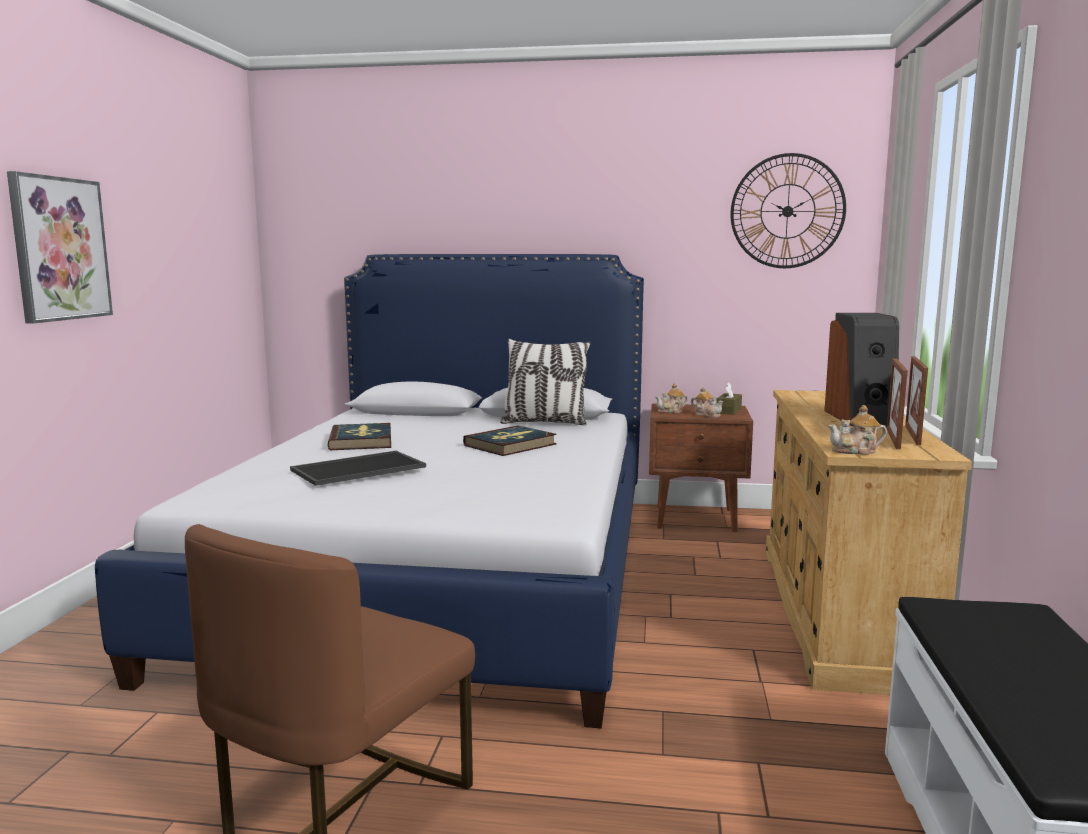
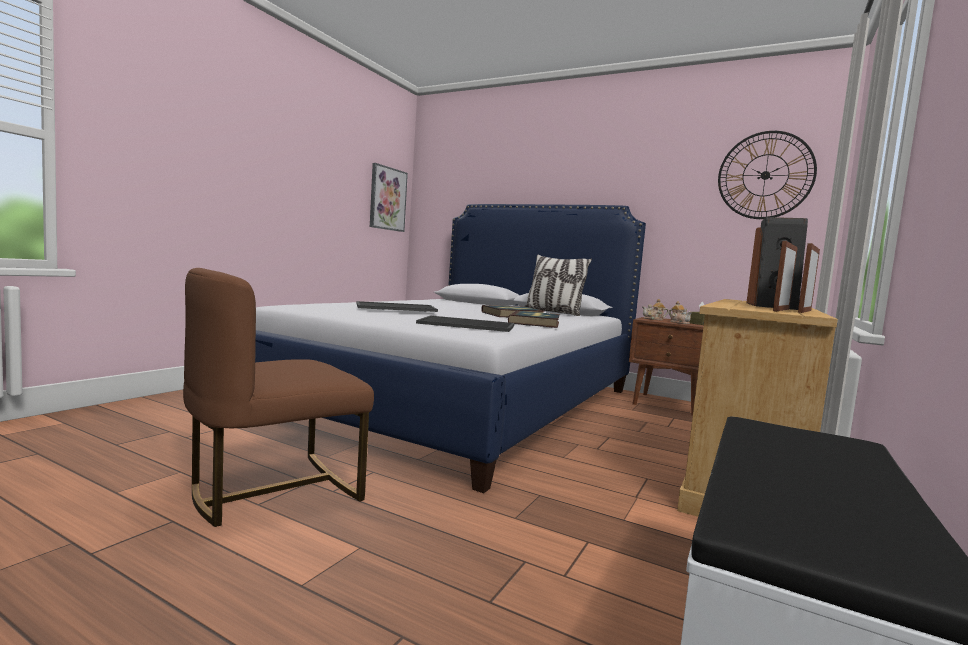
camera: 20 degrees right, 5 degrees down
picture [7,171,113,323] -> picture moved to [370,163,408,232]
book [328,423,391,450] -> book moved to [508,311,560,328]
teapot [828,405,887,455] -> none
none -> tray [416,316,514,332]

